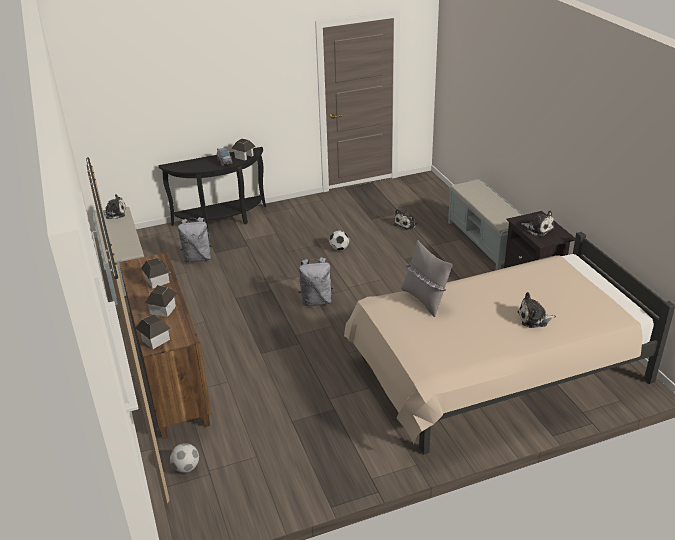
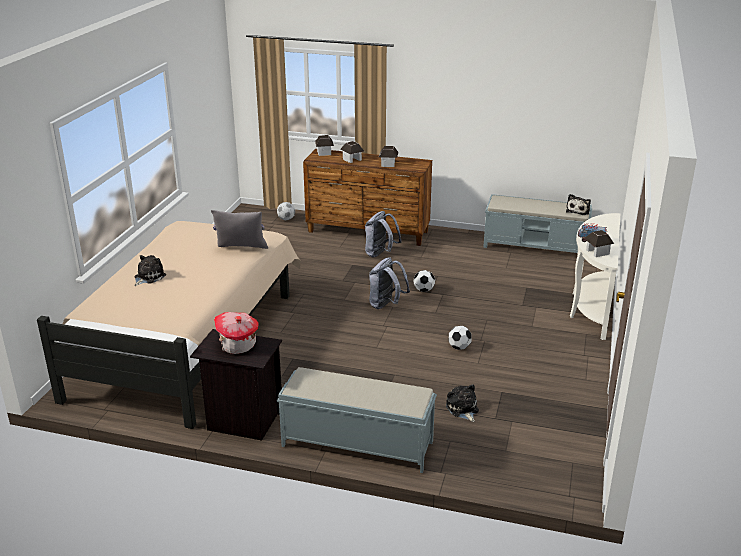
camera: 125 degrees right, 5 degrees down
black console table [158,147,266,232] -> white console table [570,213,620,340]
grey backpack [178,217,213,262] -> grey backpack moved to [365,211,402,257]
plush toy [521,211,555,237] -> toy house [214,312,258,354]
none -> football [414,270,435,292]

